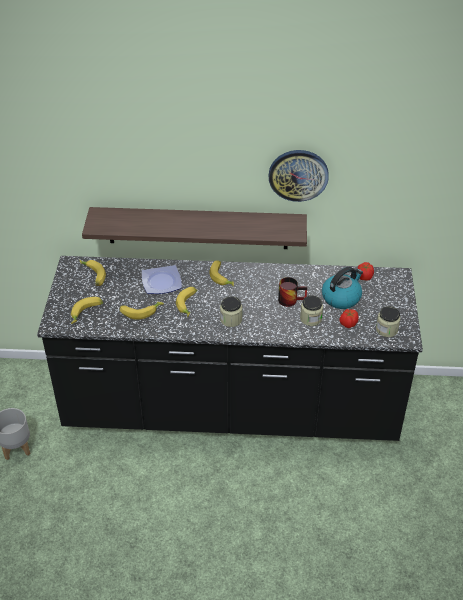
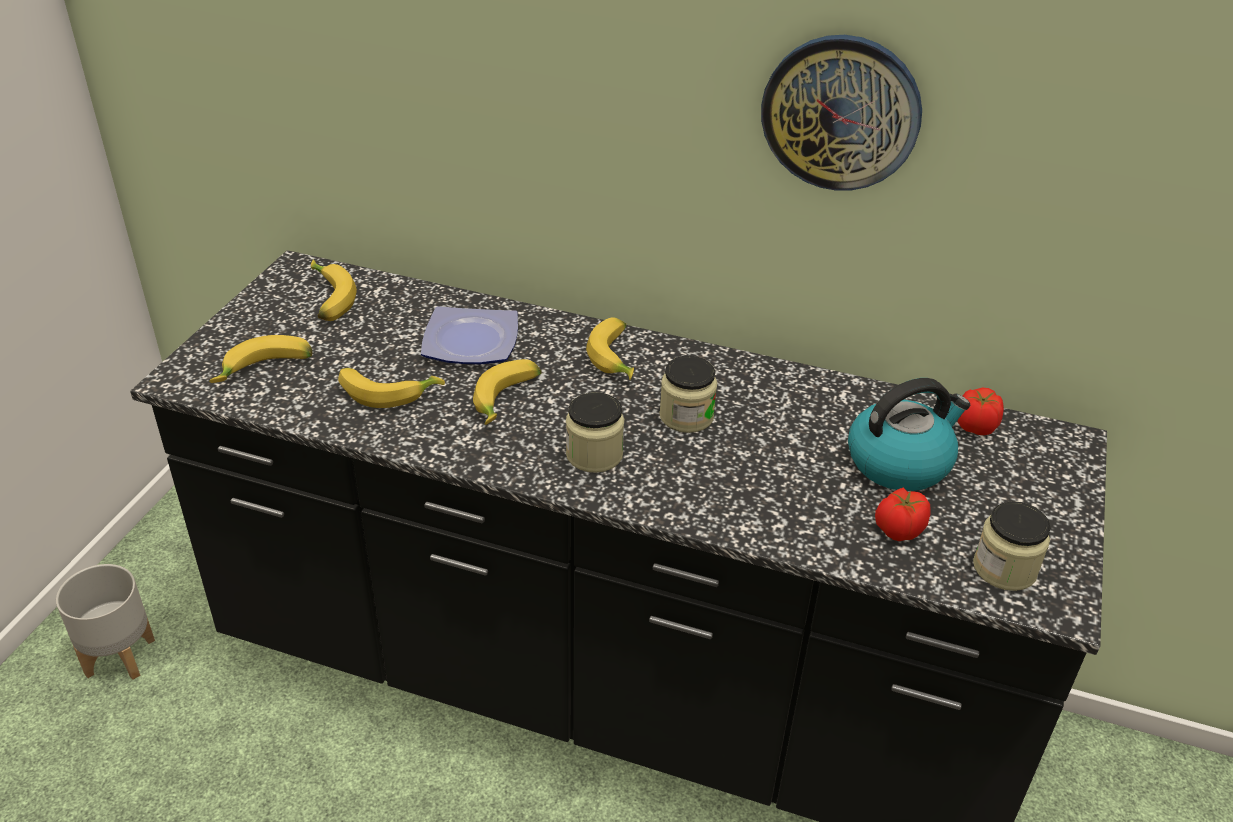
camera: 15 degrees right, 5 degrees down
shelf [82,207,307,249] -> none
mug [278,277,307,307] -> none
jar [300,295,323,326] -> jar moved to [659,356,717,433]

